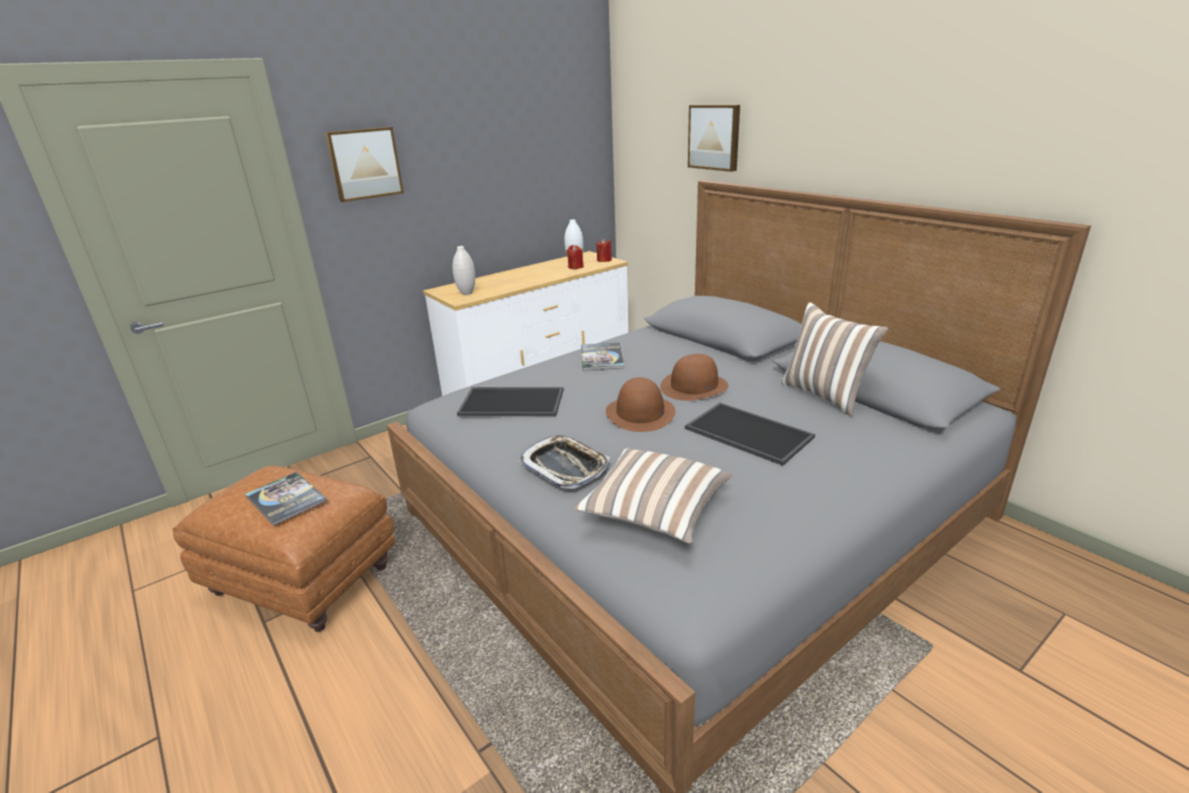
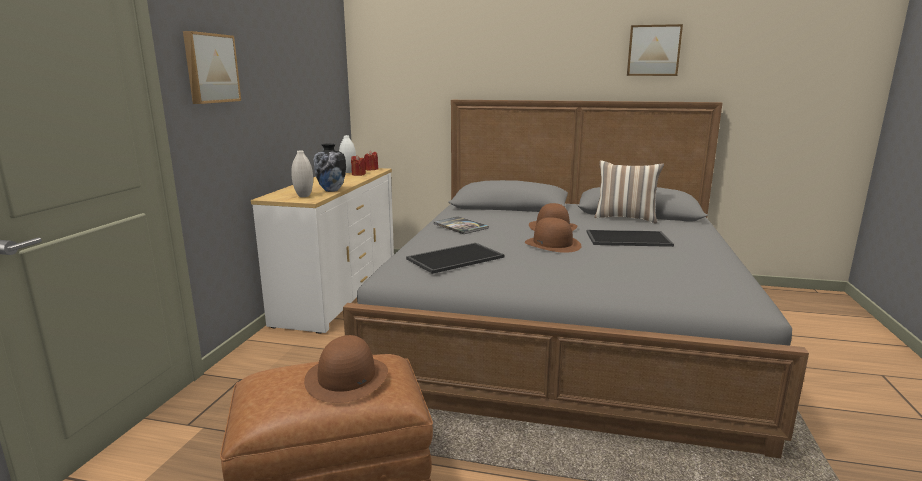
camera: 40 degrees left, 10 degrees down
book [245,472,327,526] -> brown hat [304,335,388,403]
tray [518,435,610,489] -> none
pillow [574,449,732,544] -> none
picture [688,105,740,172] -> picture moved to [627,24,683,76]
none -> vase [314,143,346,192]

